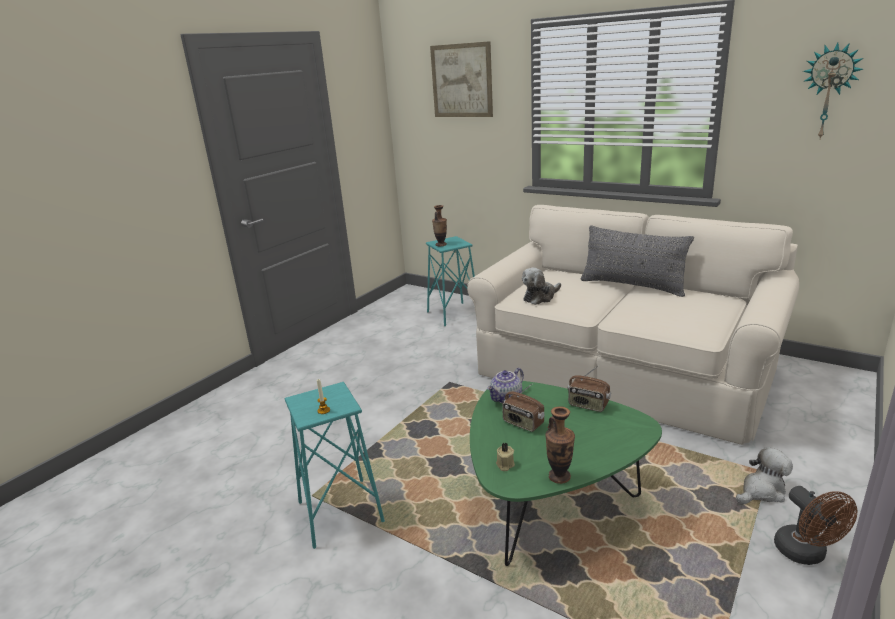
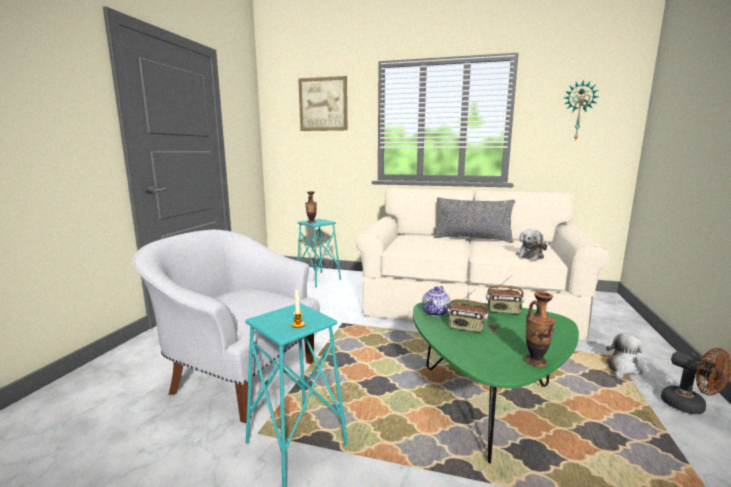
camera: 20 degrees left, 10 degrees down
beige candle [496,442,515,471] -> none
plush toy [522,268,561,305] -> plush toy moved to [516,229,547,260]
none -> white armchair [132,230,320,423]

